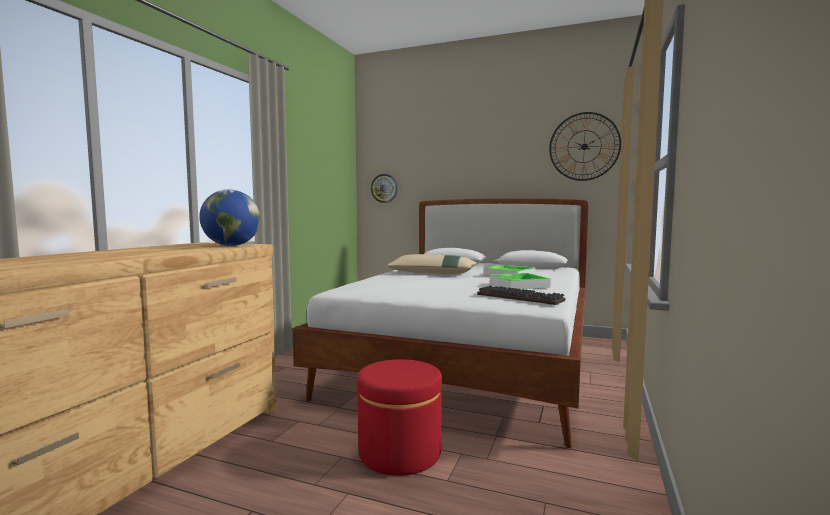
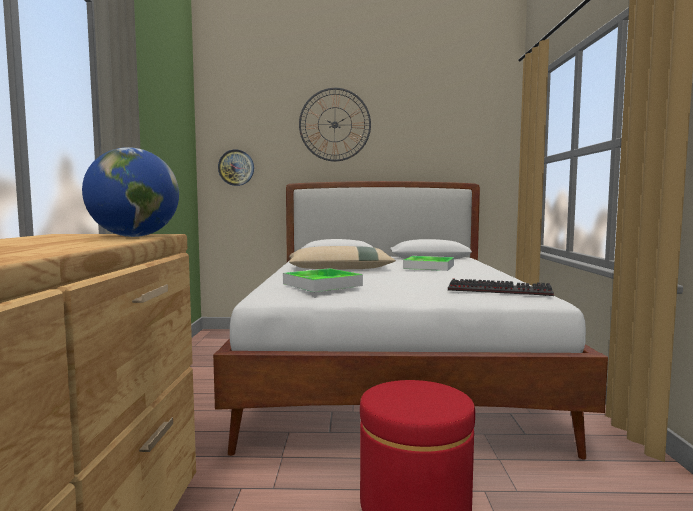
camera: 20 degrees left, 0 degrees up
tray [490,273,551,289] -> tray moved to [283,268,363,292]
wall clock [549,112,621,181] -> wall clock moved to [299,88,371,161]

